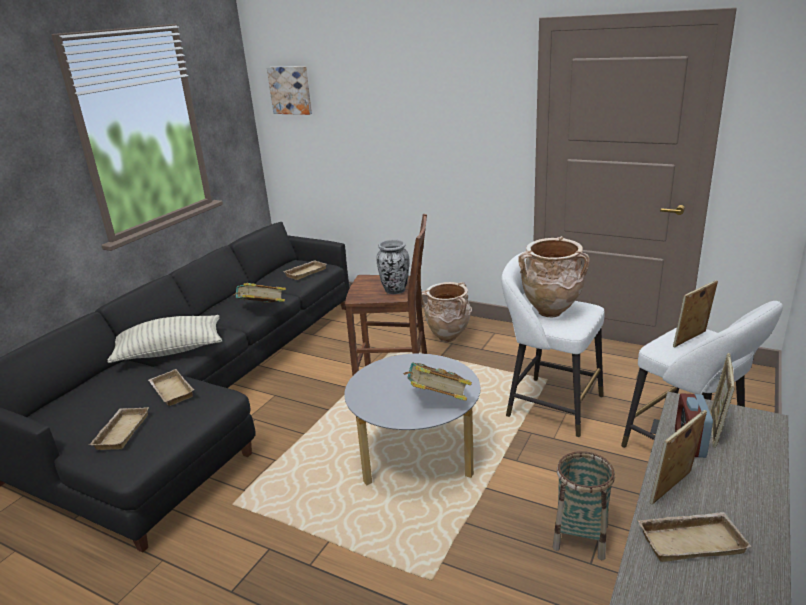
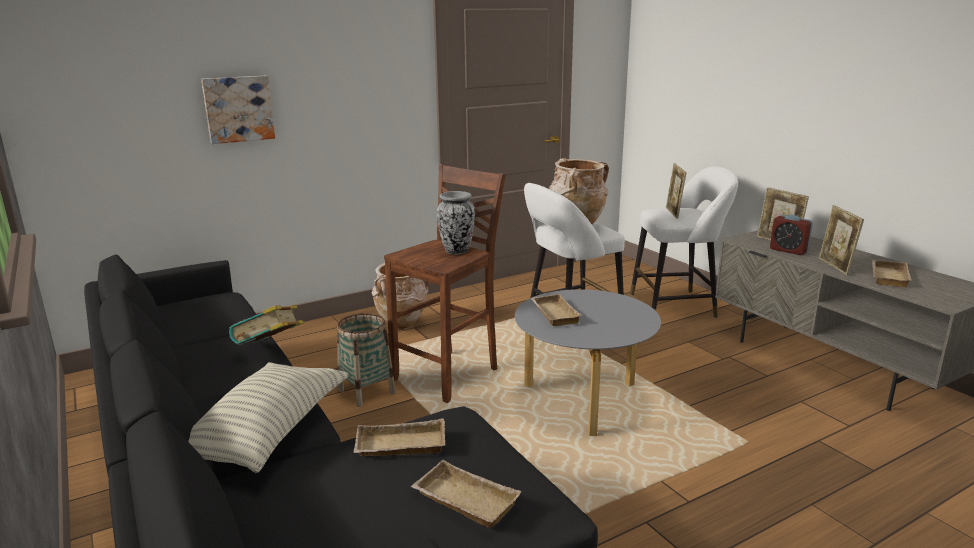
camera: 60 degrees left, 5 degrees down
picture [267,66,312,115] -> picture moved to [201,76,275,144]
beige tray [283,260,326,280] -> beige tray moved to [531,294,582,326]
book [403,362,472,401] -> none
basket [553,451,615,560] -> basket moved to [337,313,396,407]

